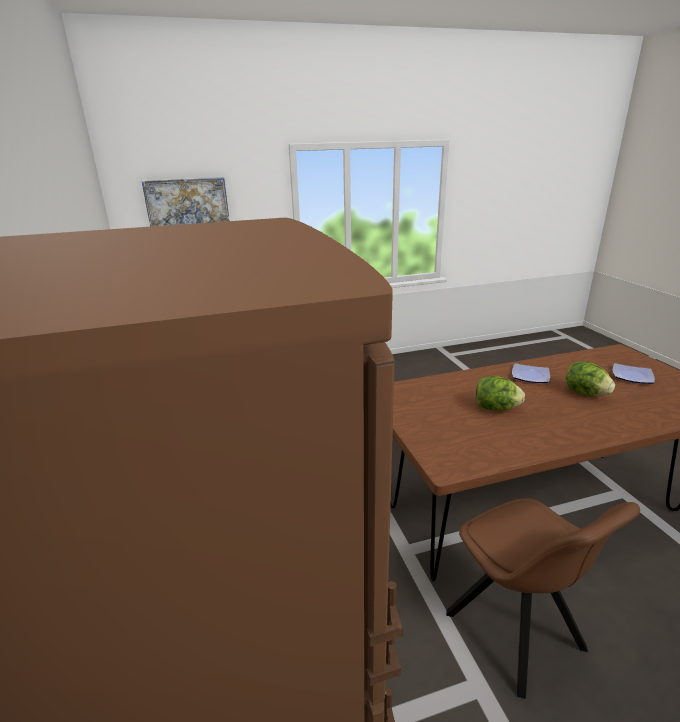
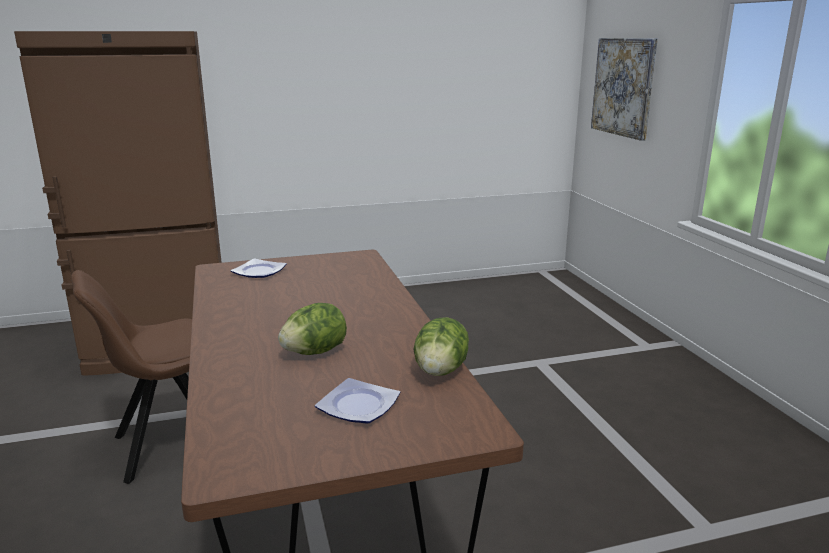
camera: 90 degrees right, 5 degrees down
lettuce [476,376,525,411] -> lettuce moved to [414,317,469,376]
plate [512,363,550,383] -> plate moved to [230,258,287,278]

